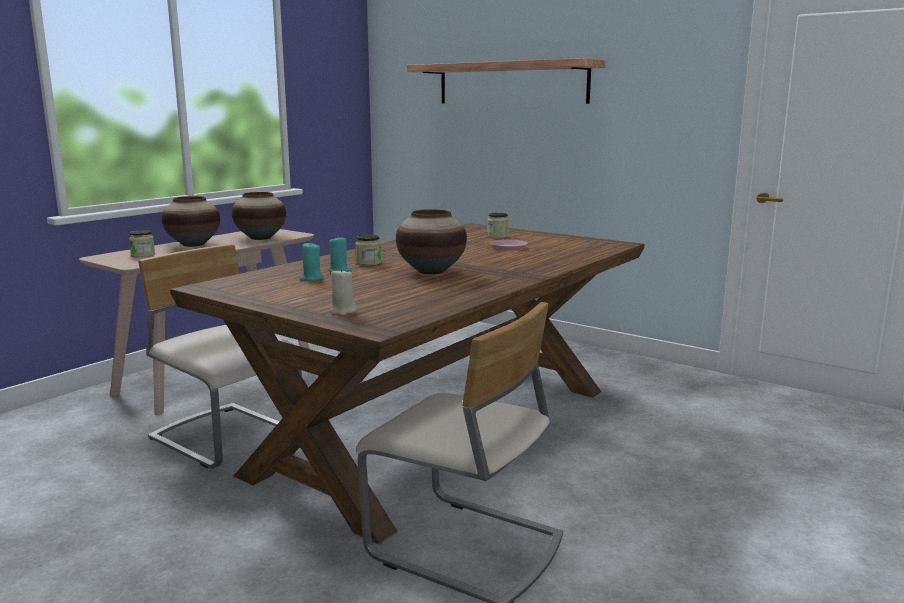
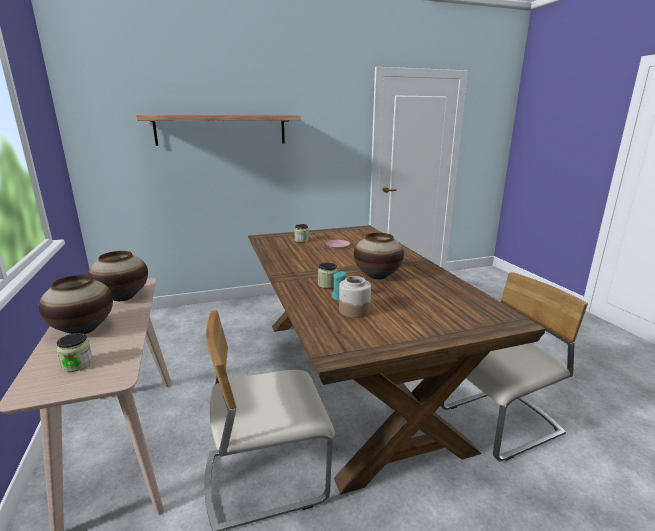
camera: 55 degrees left, 5 degrees up
turquoise candle [300,242,324,281] -> jar [339,276,371,318]
beige candle [331,268,357,315] -> none

